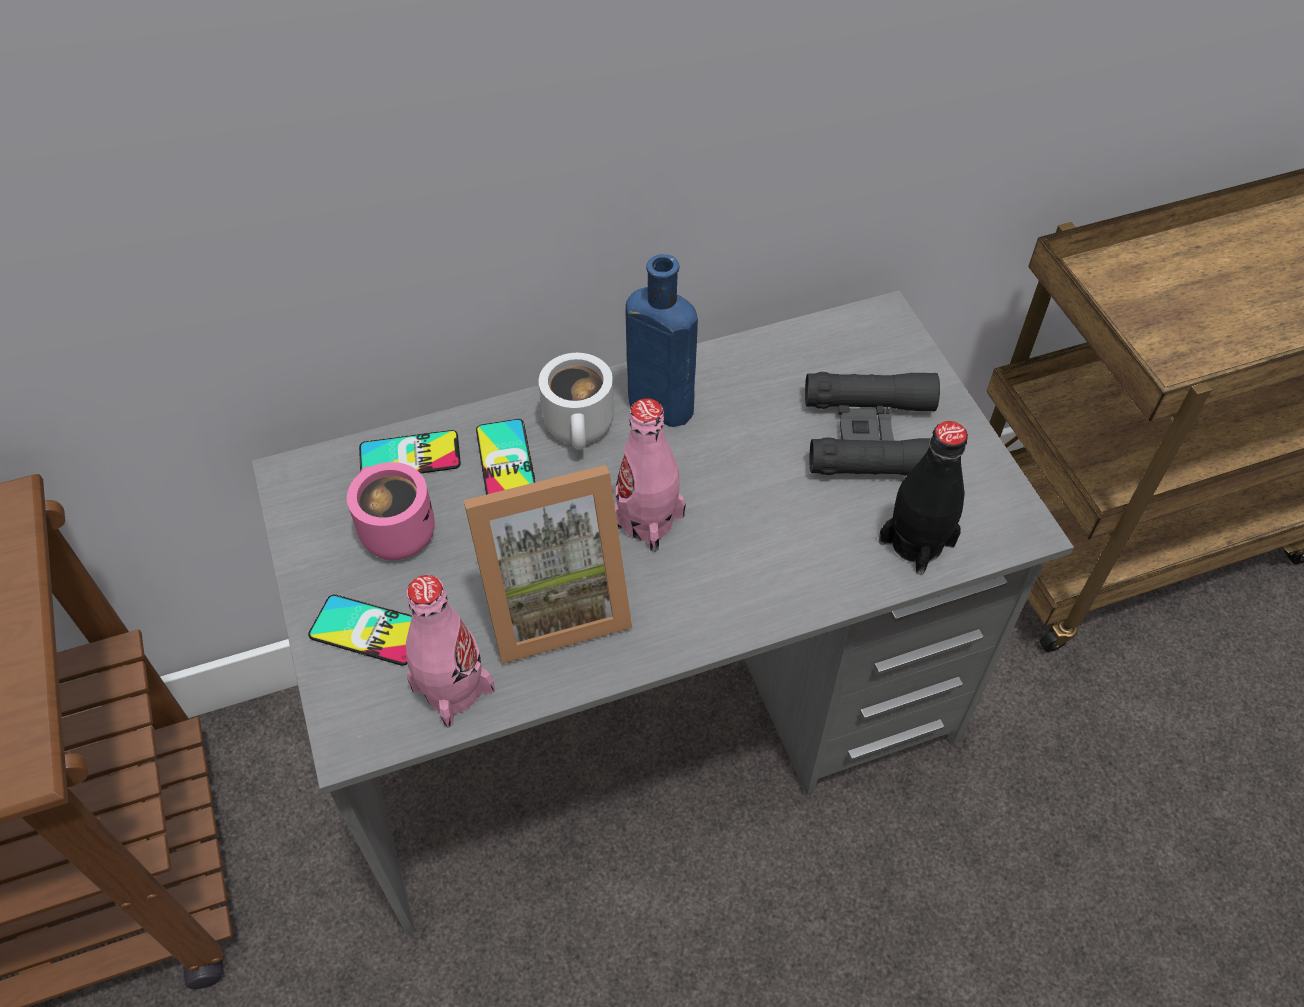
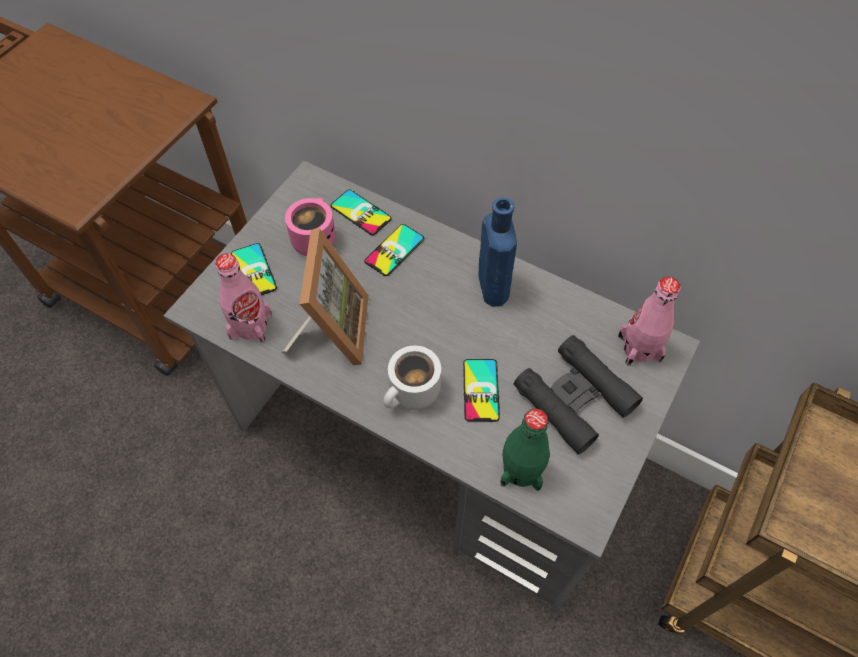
camera: 50 degrees right, 5 degrees up
picture frame [464,465,632,664] -> picture frame turned 120 degrees counterclockwise [281,228,369,365]
white mug [539,353,614,450] -> white mug moved to [383,346,441,410]
pink bottle [615,398,686,552] -> pink bottle moved to [618,277,681,365]
black bottle [878,421,968,575] -> green bottle [500,409,550,491]
none -> phone [463,359,500,422]

